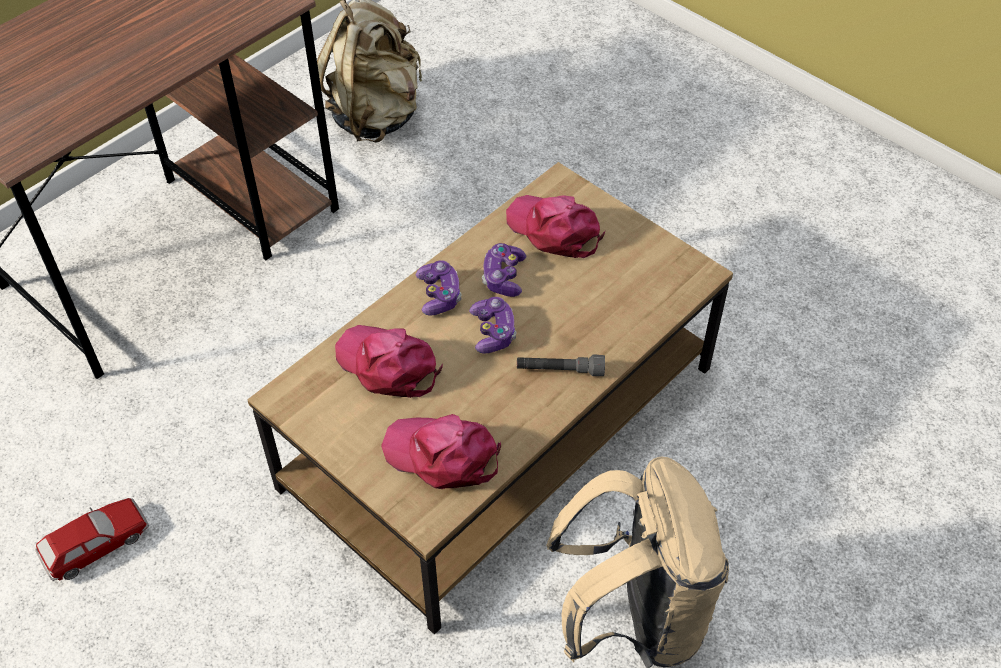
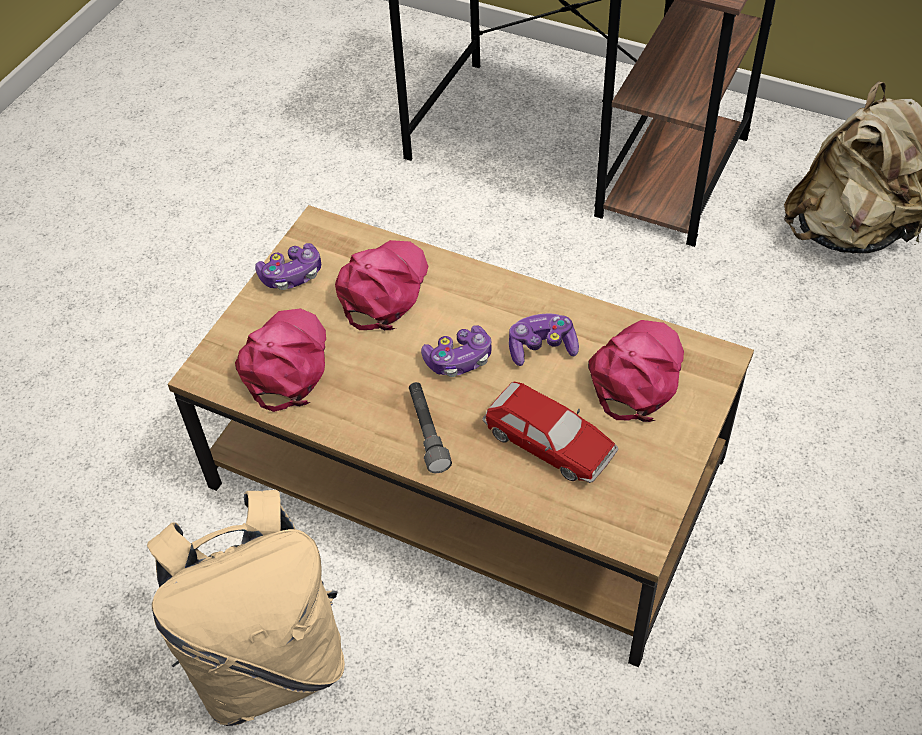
camera: 75 degrees right, 0 degrees up
toy car [35,498,149,581] -> toy car moved to [482,382,618,483]
game controller [415,260,462,316] -> game controller moved to [255,243,321,290]

